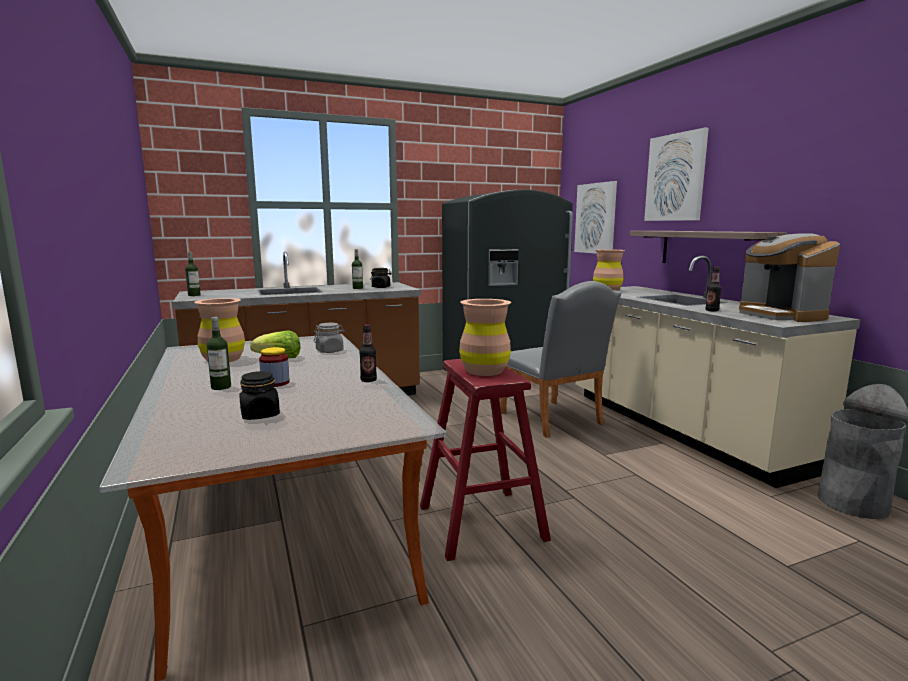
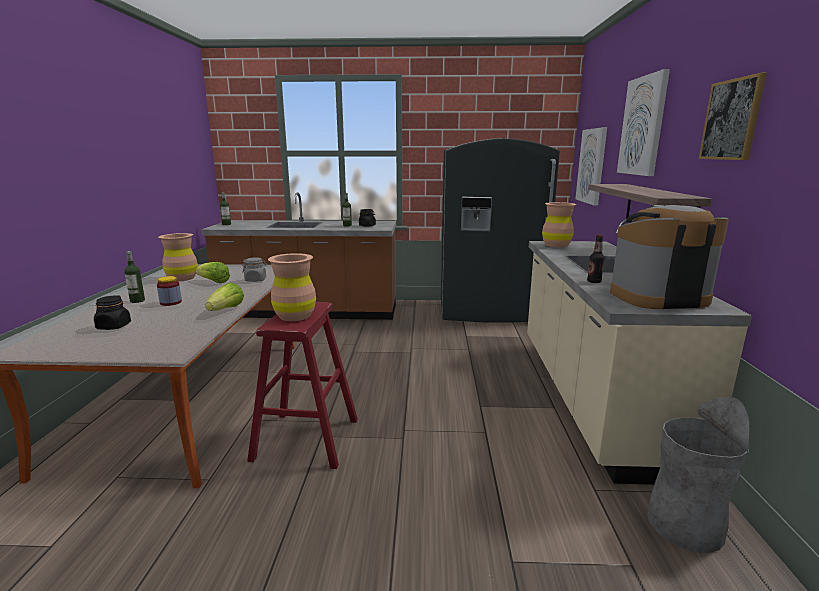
camera: 25 degrees right, 5 degrees up
bottle [359,324,377,382] -> lettuce [206,282,244,311]
grey chair [501,281,621,438] -> none
coffee machine [739,233,840,322] -> coffee machine turned 75 degrees clockwise [610,205,729,309]
none -> picture [699,73,767,160]

